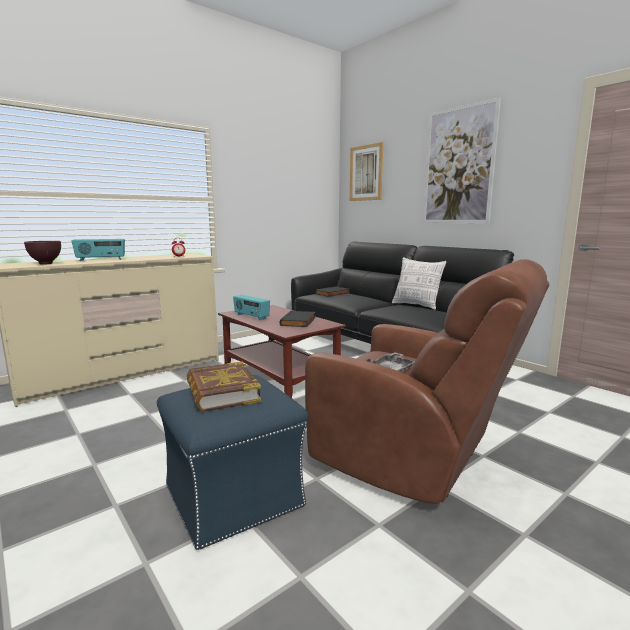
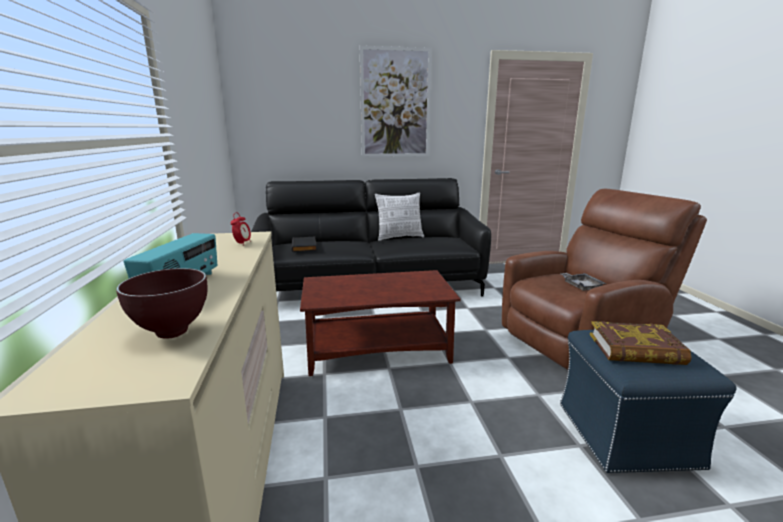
camera: 60 degrees left, 5 degrees up
radio [233,295,270,320] -> none
black book [280,311,316,327] -> none
picture [350,142,383,201] -> none

